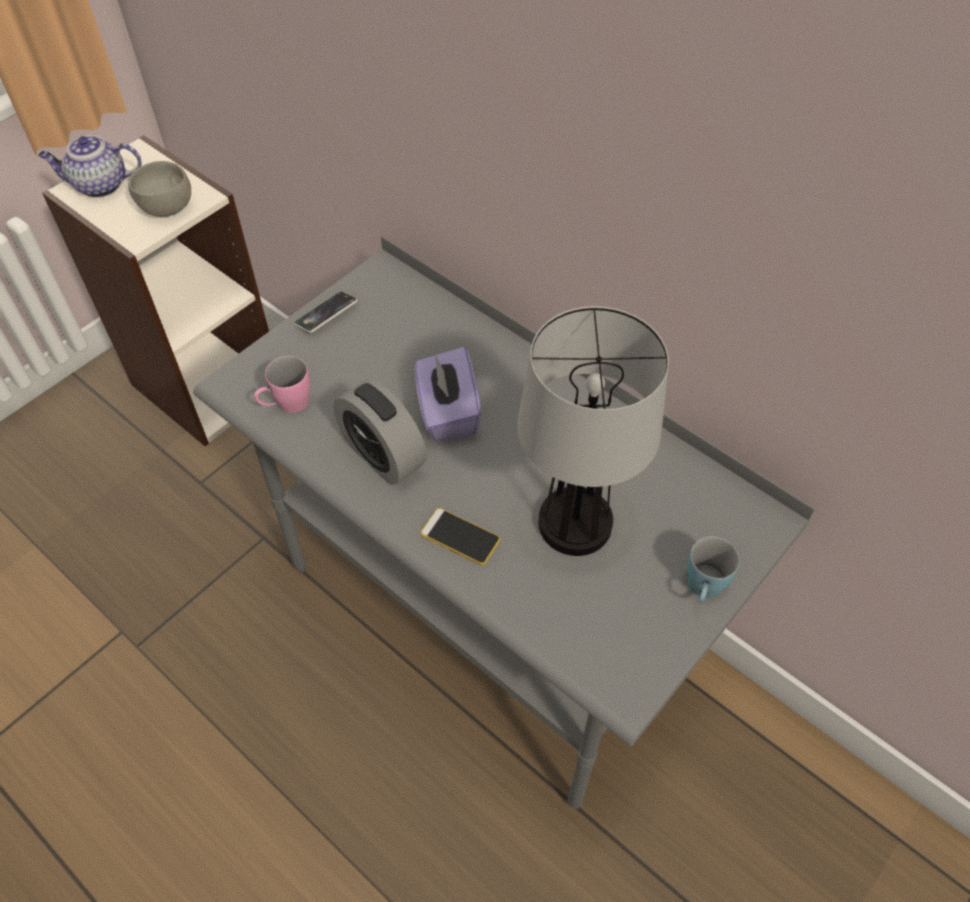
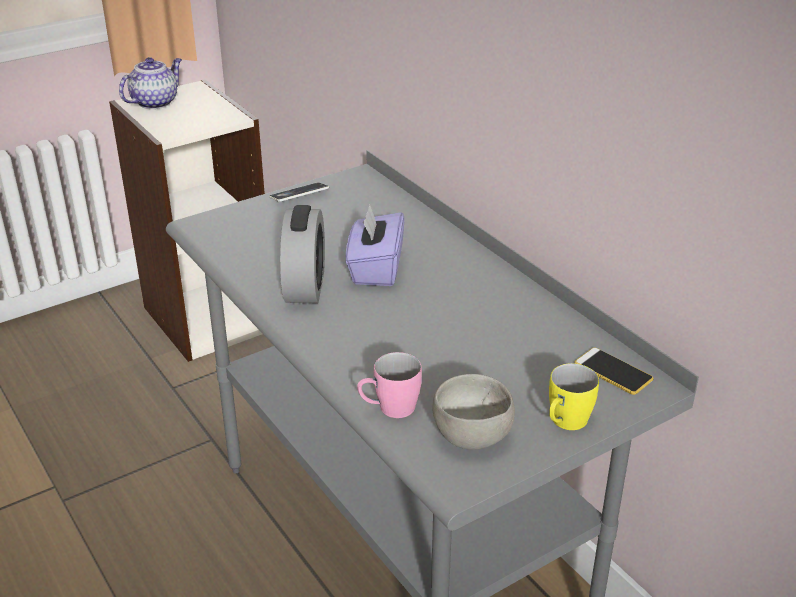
camera: 15 degrees right, 20 degrees down
teapot [38,135,142,198] -> teapot turned 120 degrees clockwise [119,57,182,109]
grey bowl [128,161,191,217] -> grey bowl moved to [432,374,515,450]
pink mug [254,356,310,413] -> pink mug moved to [357,352,422,418]
alarm clock [333,379,427,485] -> alarm clock turned 150 degrees counterclockwise [280,205,325,303]
phone [420,508,500,565] -> phone moved to [574,348,653,395]
table lamp [517,306,669,556] -> none
blue mug [687,537,739,604] -> yellow mug [549,363,599,430]

